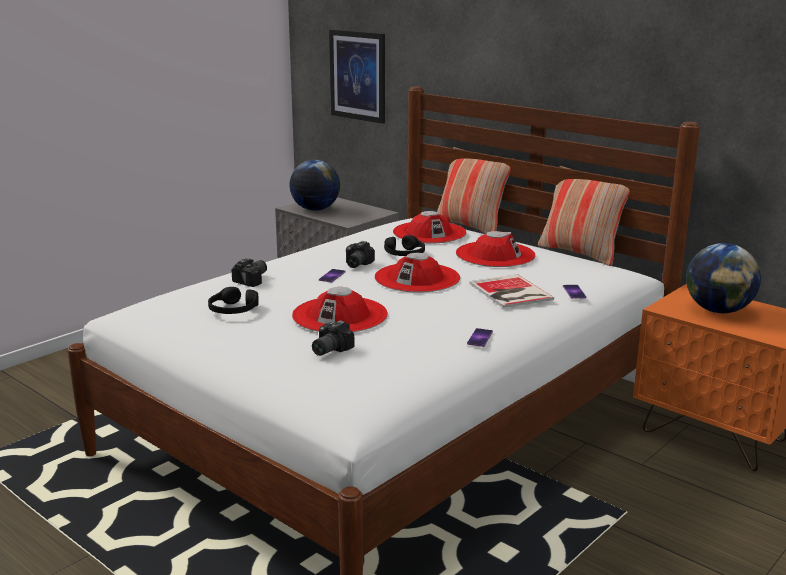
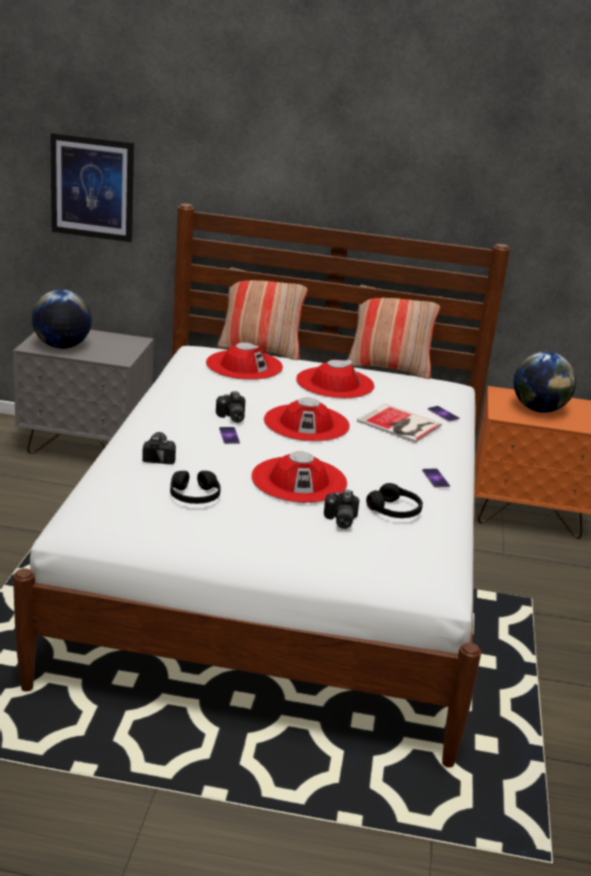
camera: 35 degrees left, 5 degrees up
black headphones [384,235,425,256] -> black headphones moved to [366,483,423,518]

